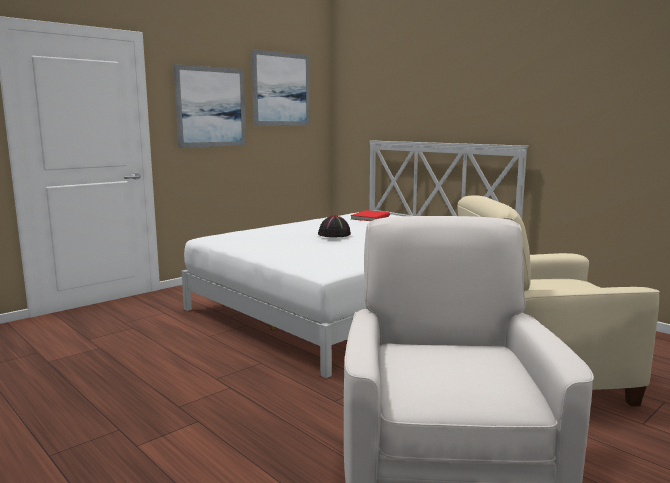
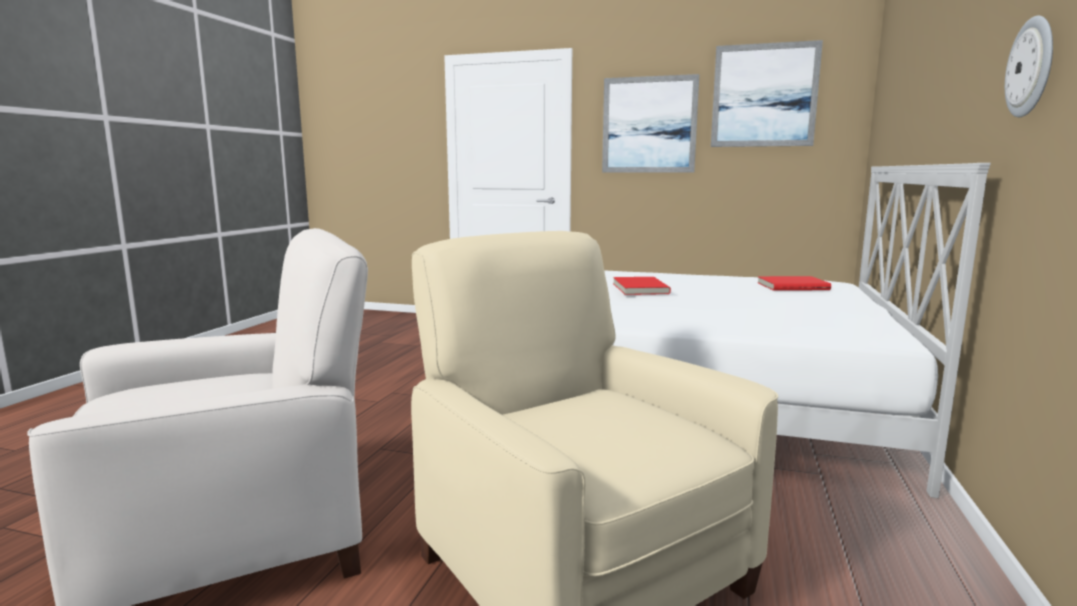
camera: 60 degrees right, 0 degrees up
black hat [318,215,351,237] -> red book [613,277,671,295]
none -> wall clock [1005,15,1053,117]

